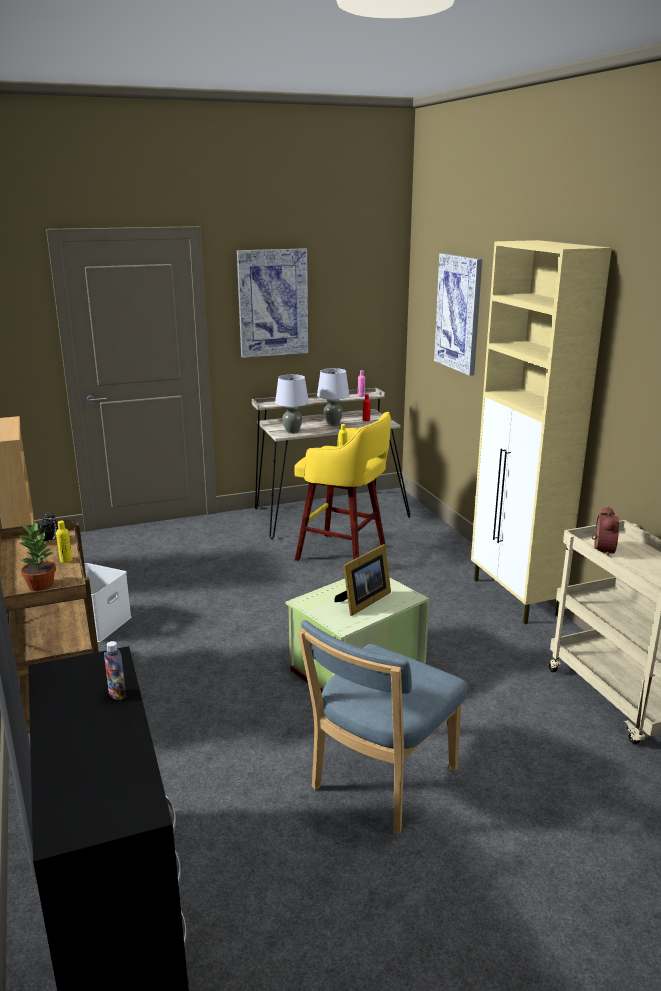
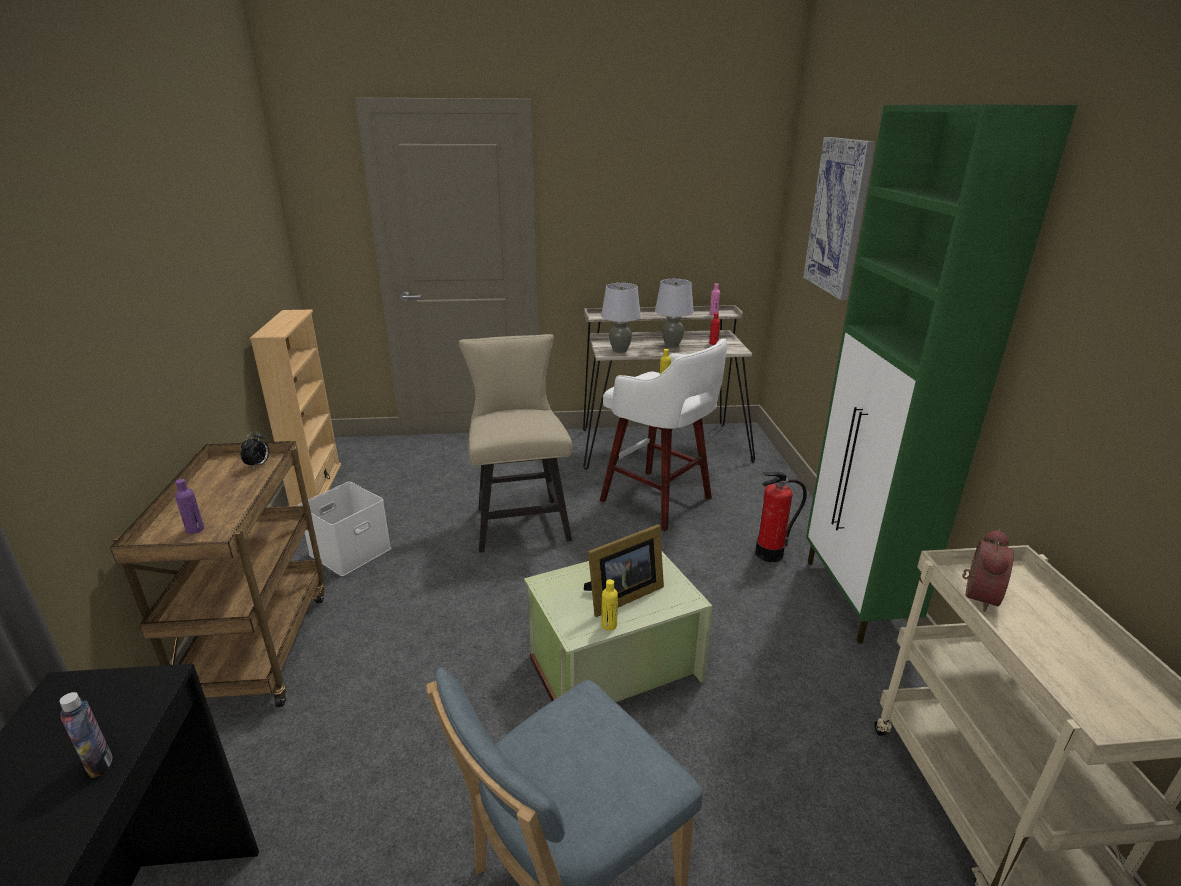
camera: 15 degrees right, 5 degrees up
potted plant [19,522,56,591] -> purple bottle [175,479,204,534]
yellow bottle [56,521,72,563] -> yellow bottle moved to [601,579,618,631]
picture [237,248,308,358] -> none
yellow stool [294,412,391,561] -> white stool [600,338,727,531]
beige cabinet [471,240,612,624] -> green cabinet [806,105,1077,643]
none -> beige chair [458,334,572,552]
none -> fire extinguisher [755,472,807,562]

